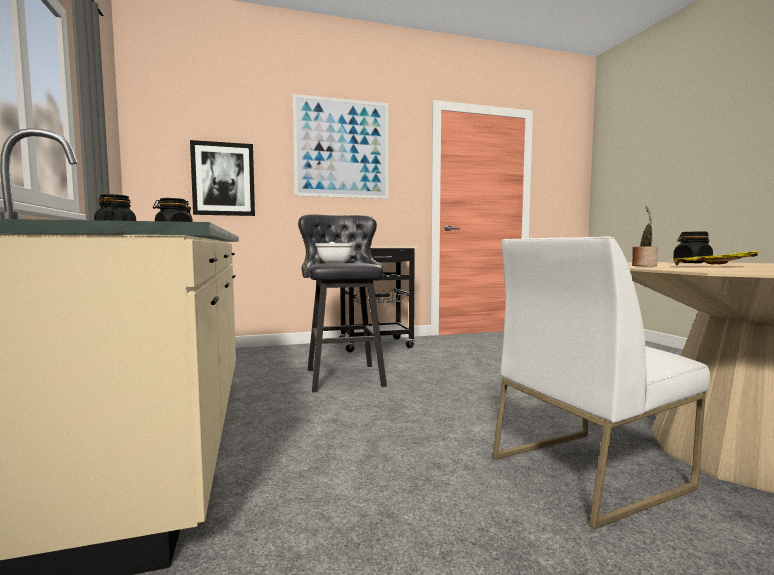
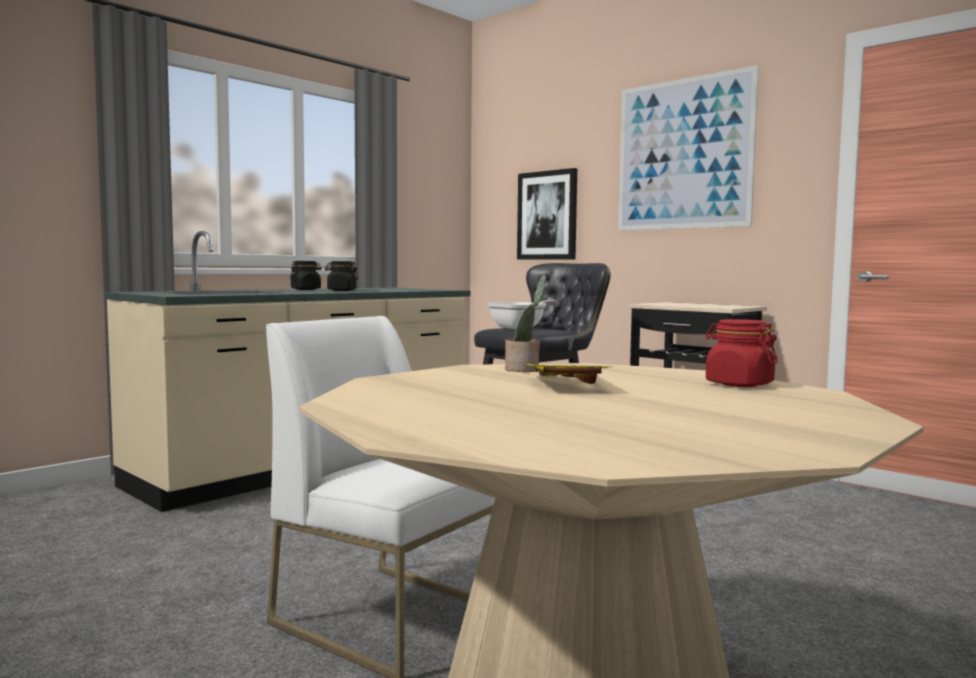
camera: 60 degrees right, 0 degrees up
black jar [673,232,713,263] -> red jar [705,319,778,387]

